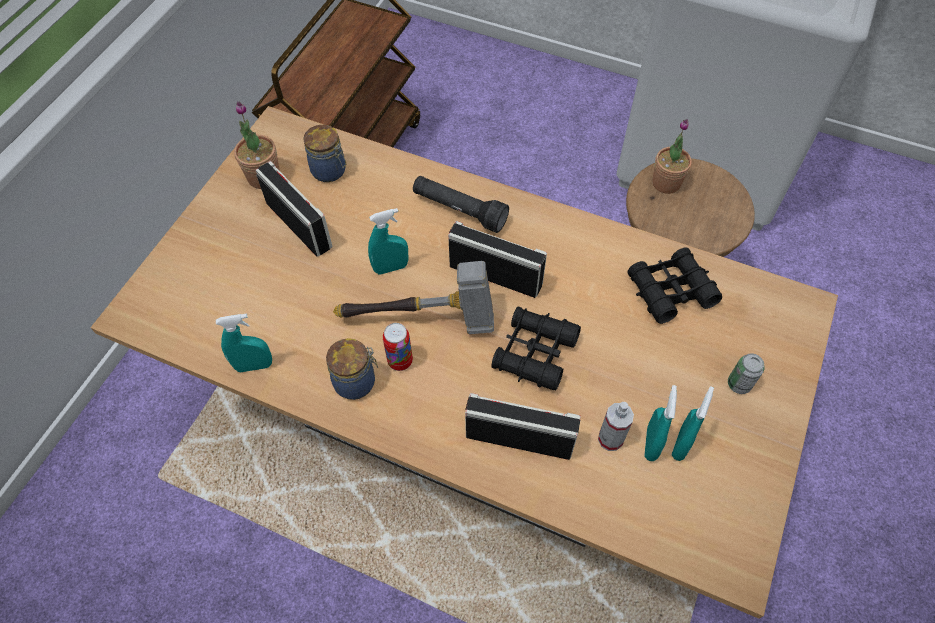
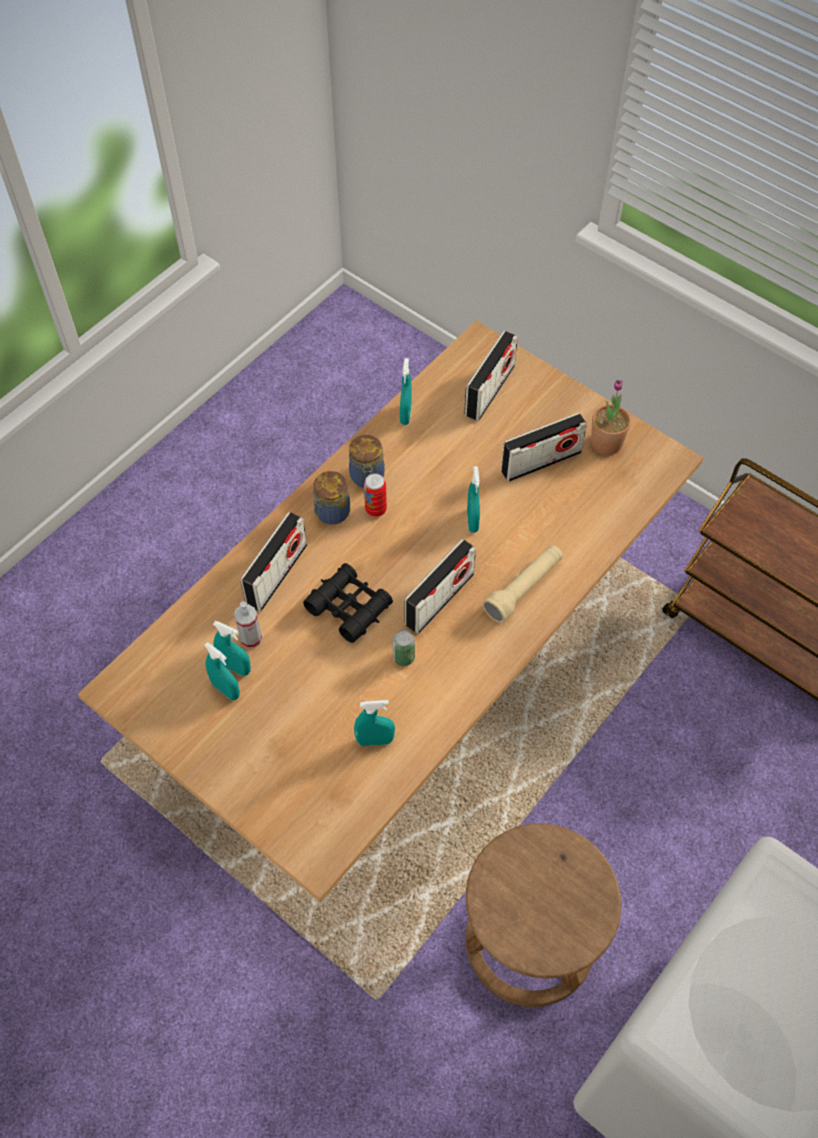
camera: 105 degrees right, 0 degrees up
jar [303,125,346,182] -> jar moved to [313,471,350,525]
hammer [333,261,494,334] -> none
black flashlight [413,176,509,233] -> beige flashlight [482,545,563,623]
black binoculars [627,247,722,324] -> turquoise spray bottle [354,700,395,746]
potted plant [652,119,692,194] -> none
can [728,353,765,394] -> can moved to [393,630,415,666]
none -> radio [464,331,518,421]

